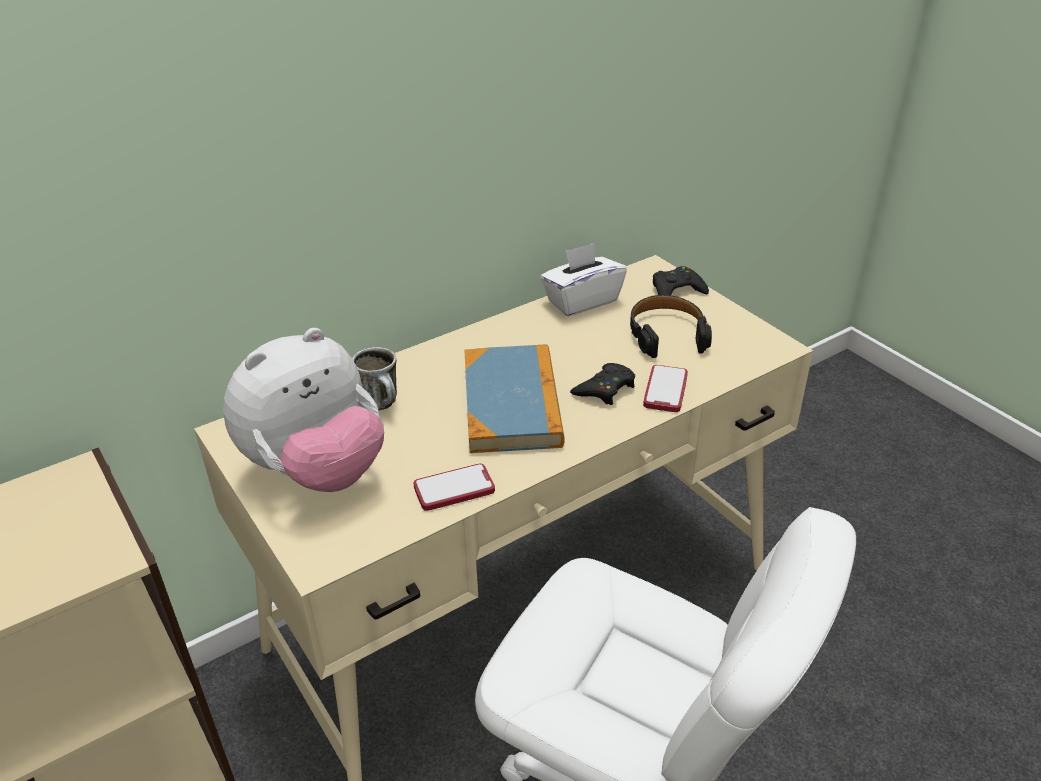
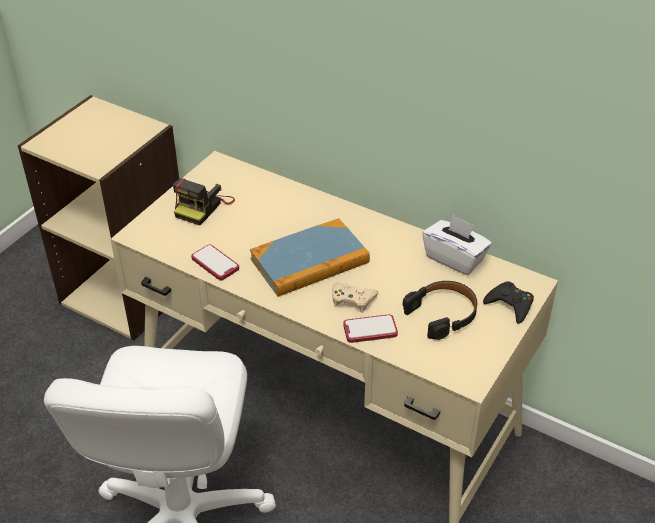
camera: 65 degrees right, 5 degrees up
plush toy [223,328,384,492] -> camera [173,178,235,225]
mug [352,347,397,411] -> none
black game controller [570,363,635,405] -> beige game controller [332,282,378,313]

